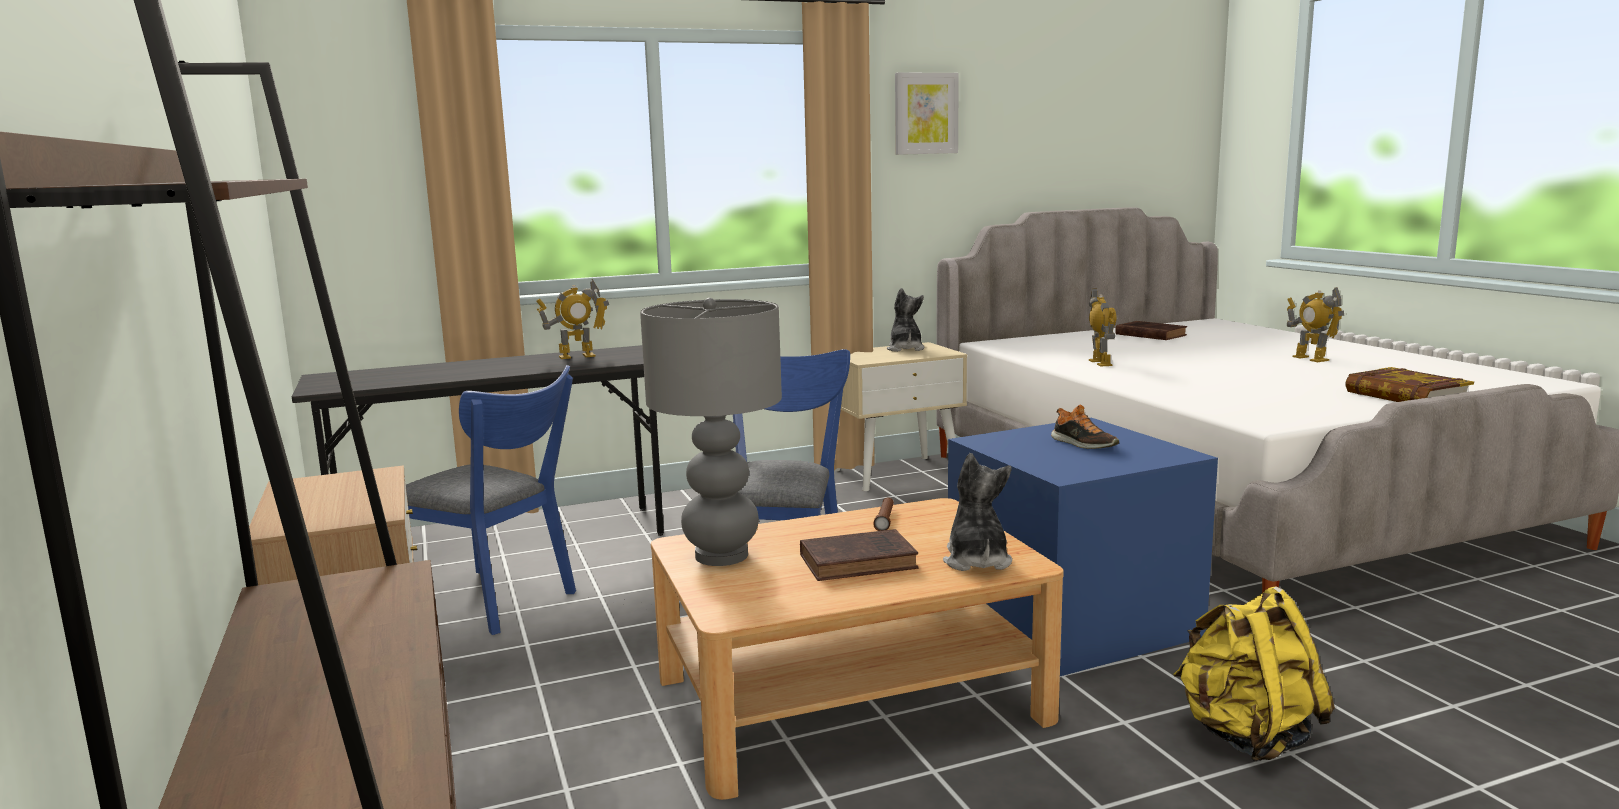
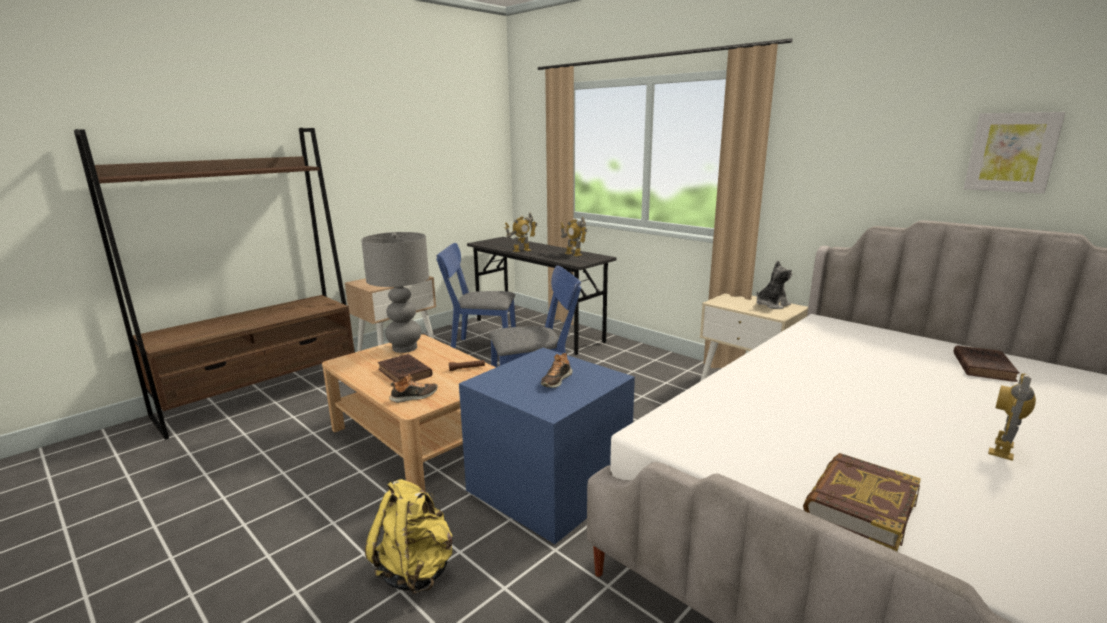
camera: 65 degrees right, 5 degrees up
blue chair [406,365,576,635] -> blue chair turned 90 degrees clockwise [436,243,516,349]
picture [895,73,959,155] -> picture moved to [964,112,1065,194]
plush toy [943,453,1012,571] -> shoe [389,374,438,403]
toy robot [1089,288,1116,366] -> toy robot moved to [505,212,537,252]

